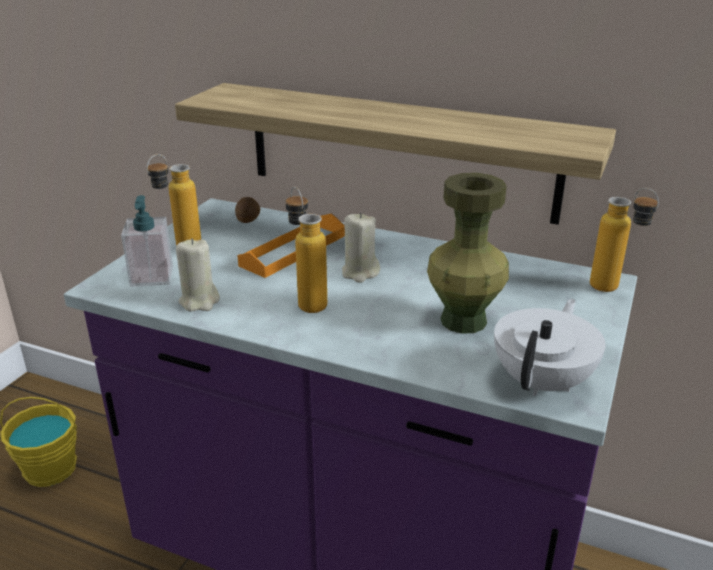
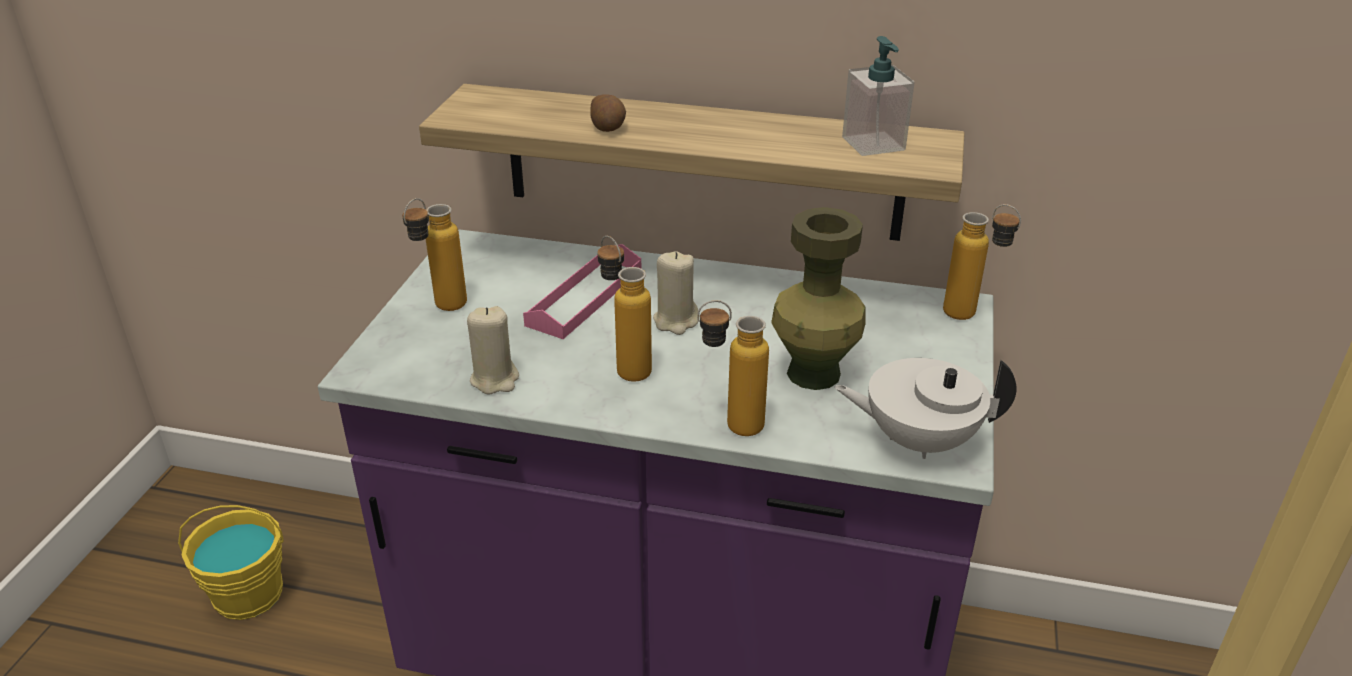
camera: 10 degrees left, 5 degrees up
soap dispenser [121,195,173,287] -> soap dispenser moved to [842,36,915,156]
potato [235,197,260,223] -> potato moved to [590,94,626,132]
orange tray [237,213,345,278] -> pink tray [523,244,641,339]
white teapot [494,299,606,396] -> white teapot turned 105 degrees counterclockwise [834,358,1017,459]
none -> bottle [697,300,769,436]

